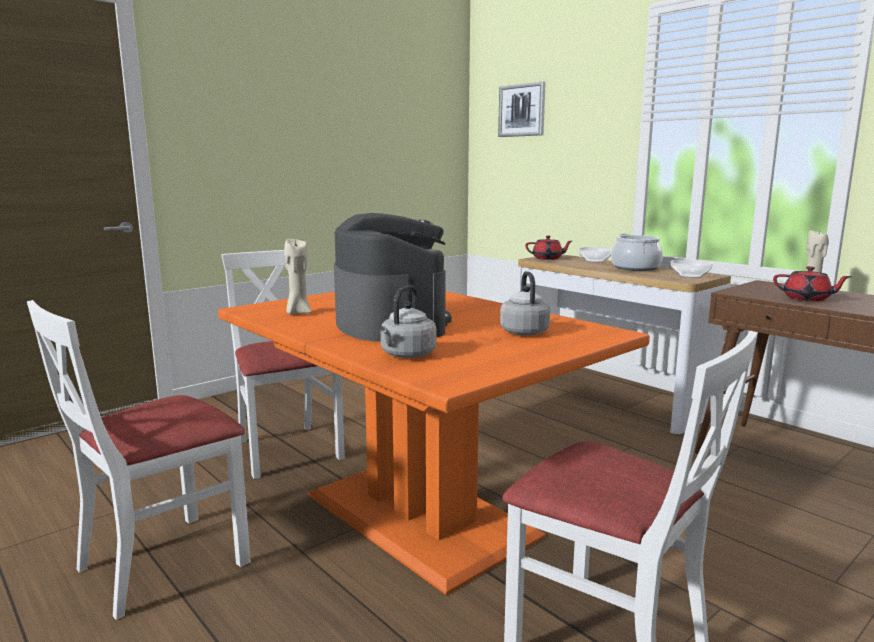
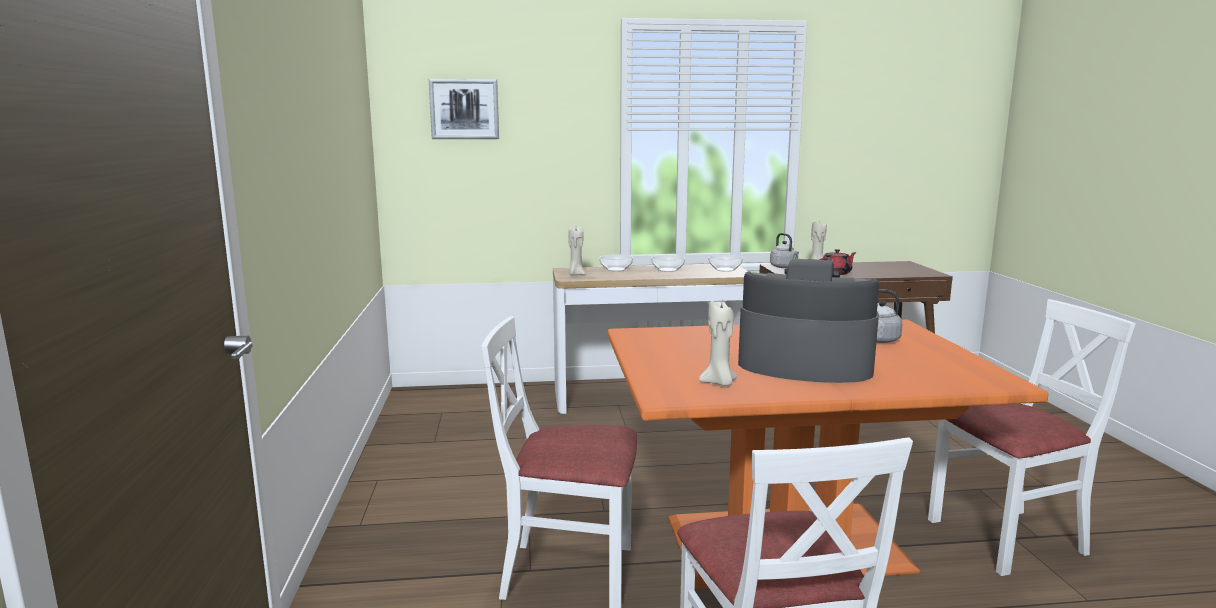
camera: 55 degrees left, 0 degrees up
grey kettle [380,285,436,358] -> grey kettle moved to [770,233,799,268]
red teapot [525,236,572,260] -> beige candle [568,226,585,276]
cooking pot [611,233,663,271] -> bowl [651,255,685,272]

